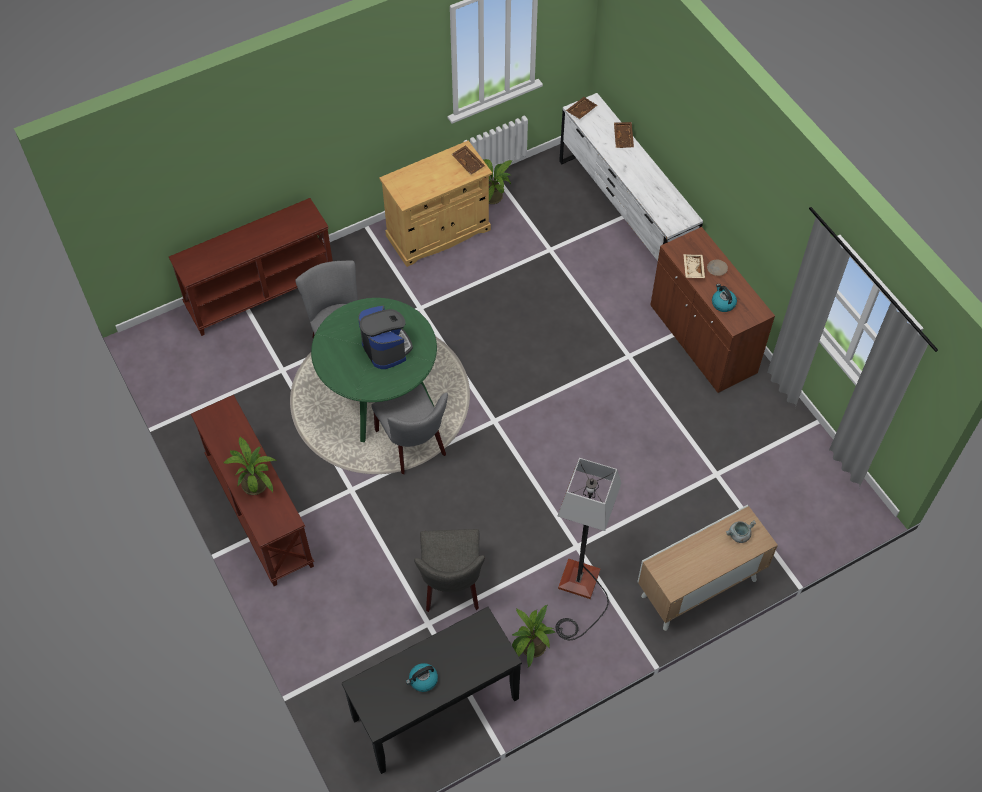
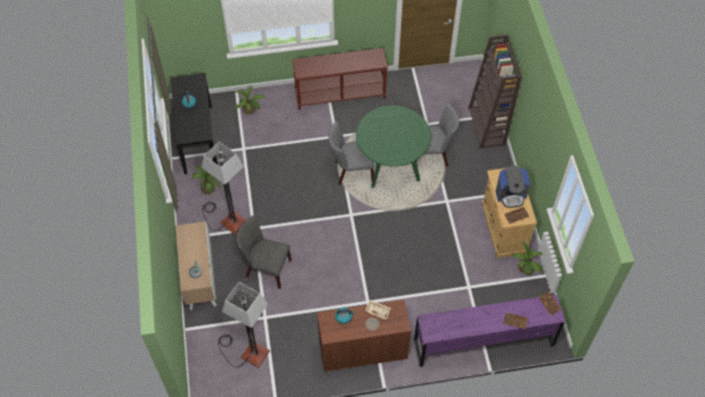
camera: 110 degrees right, 0 degrees up
brown console table [169,198,333,336] -> brown bookcase [468,34,522,148]
potted plant [223,436,276,495] -> potted plant moved to [234,86,266,115]
coffee machine [358,306,413,369] -> coffee machine moved to [496,165,530,208]
grey chair [414,529,485,612] -> grey chair moved to [236,215,292,289]
white dresser [559,93,703,261] -> purple dresser [414,295,565,367]
none -> floor lamp [218,282,270,368]

